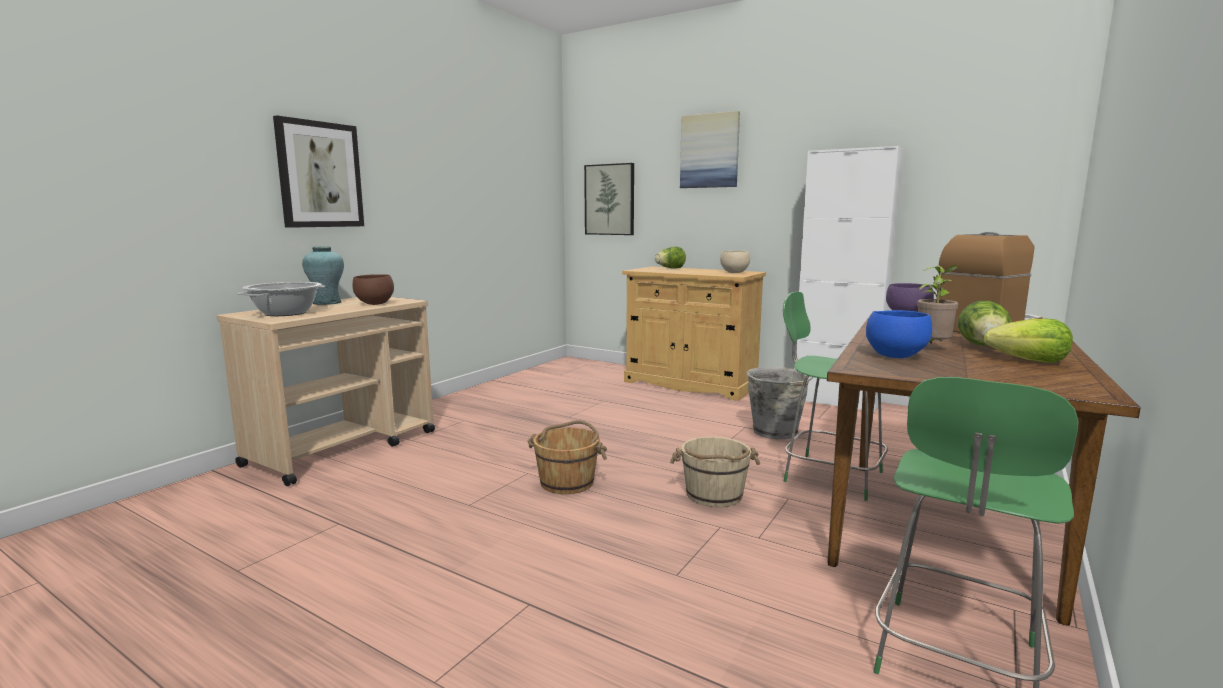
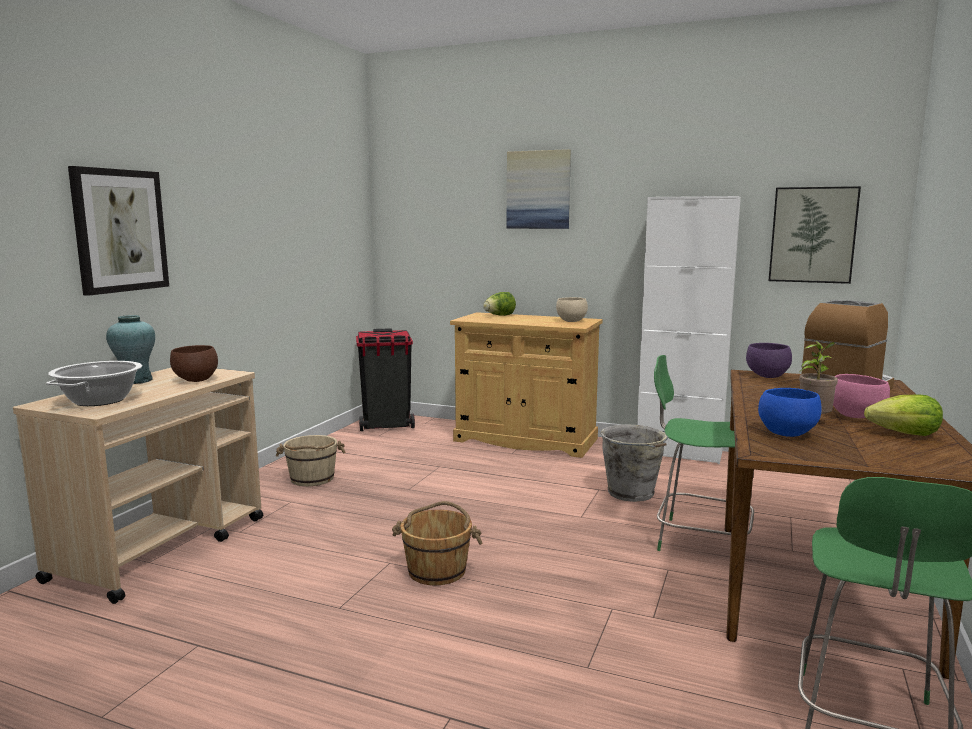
camera: 10 degrees left, 0 degrees up
picture [584,163,634,235] -> picture moved to [769,186,861,284]
beige bucket [670,437,760,507] -> beige bucket moved to [276,435,346,486]
lettuce [958,301,1012,346] -> pink bowl [833,374,890,418]
none -> black trash can [356,328,415,431]

